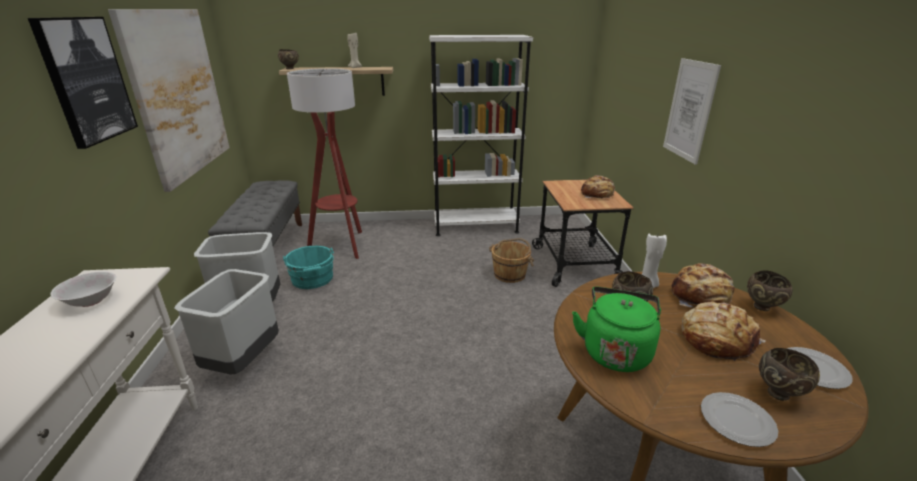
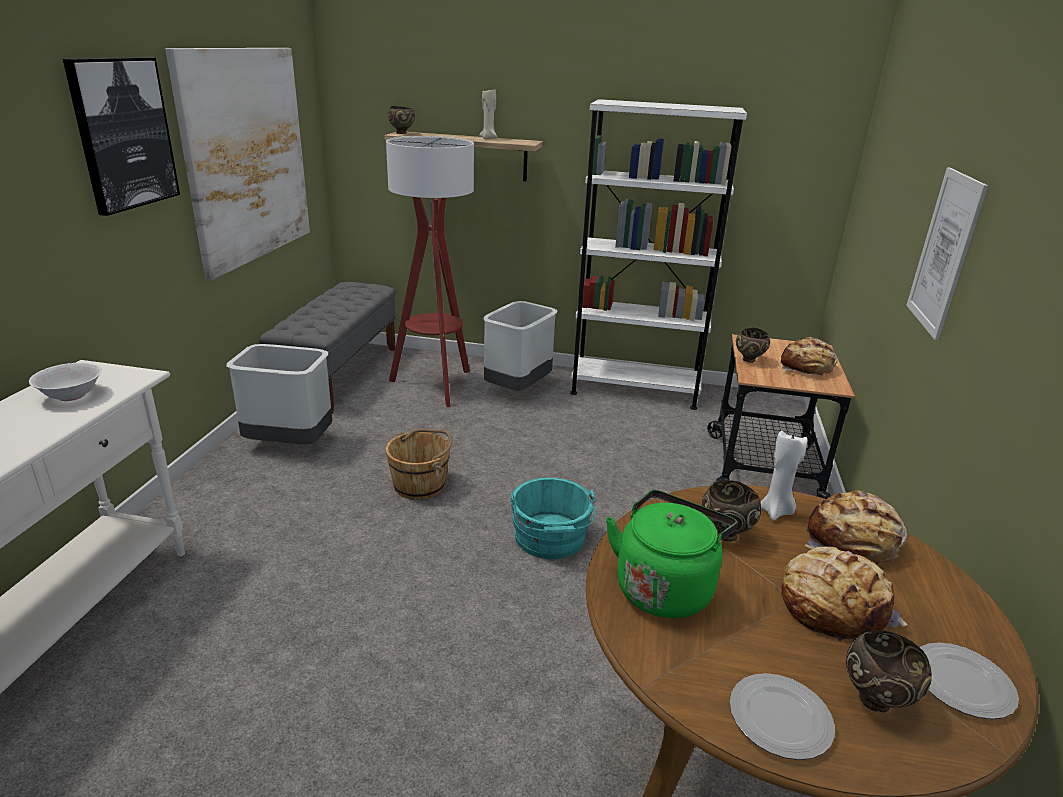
camera: 15 degrees right, 0 degrees up
grey trash can [174,269,279,374] -> grey trash can moved to [483,301,558,391]
turquoise bucket [283,246,334,289] -> turquoise bucket moved to [510,477,595,559]
brown bucket [489,238,534,283] -> brown bucket moved to [386,429,453,500]
brown bowl [747,271,793,311] -> brown bowl moved to [736,328,770,363]

